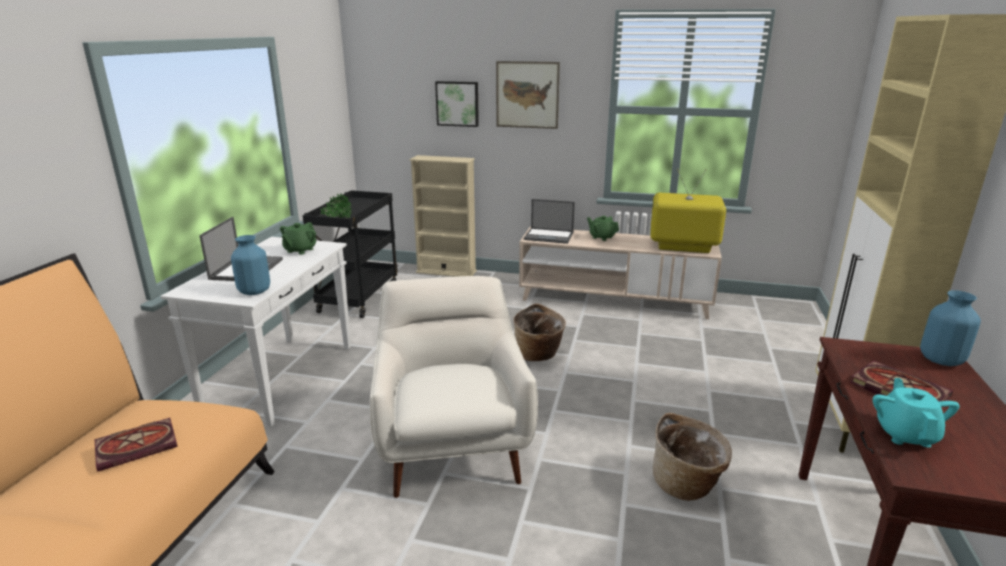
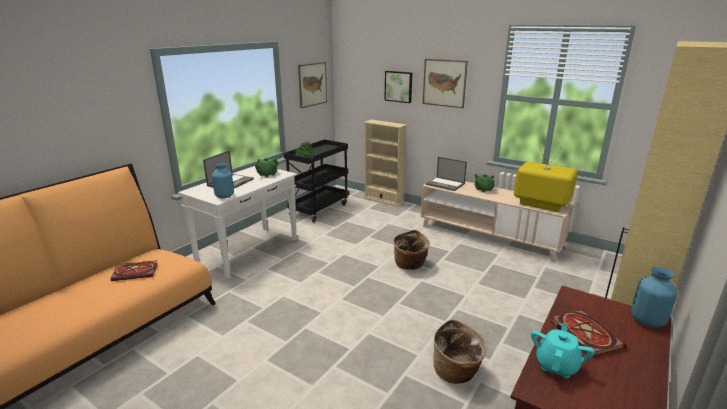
camera: 20 degrees right, 0 degrees up
white armchair [370,276,538,498] -> none
none -> picture [298,62,327,108]

